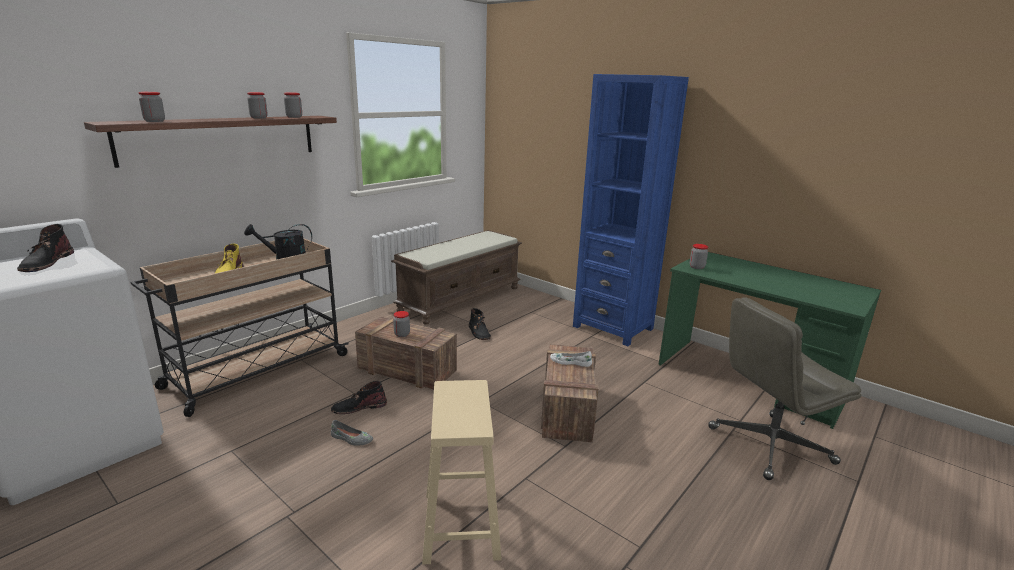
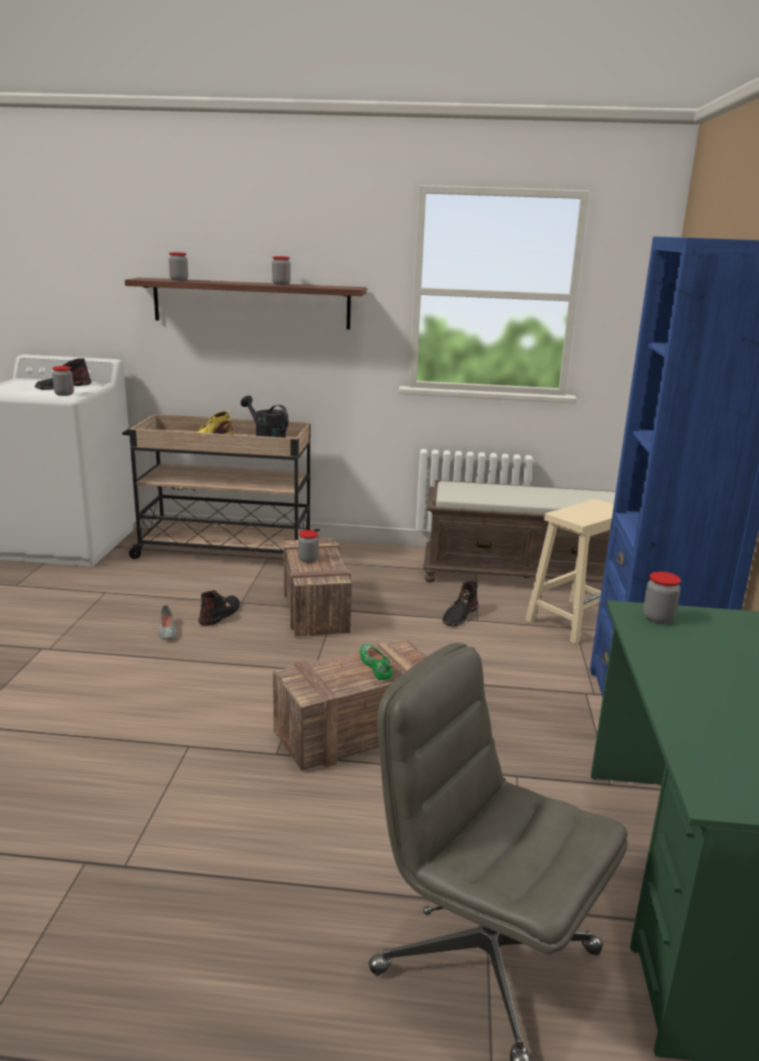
camera: 55 degrees right, 0 degrees up
jar [284,92,302,118] -> jar moved to [52,366,74,396]
black boot [331,381,387,414] -> black boot turned 75 degrees clockwise [199,590,240,626]
beige stool [422,380,502,565] -> beige stool moved to [525,499,614,644]
white shoe [550,351,592,367] -> green shoe [360,644,393,680]

